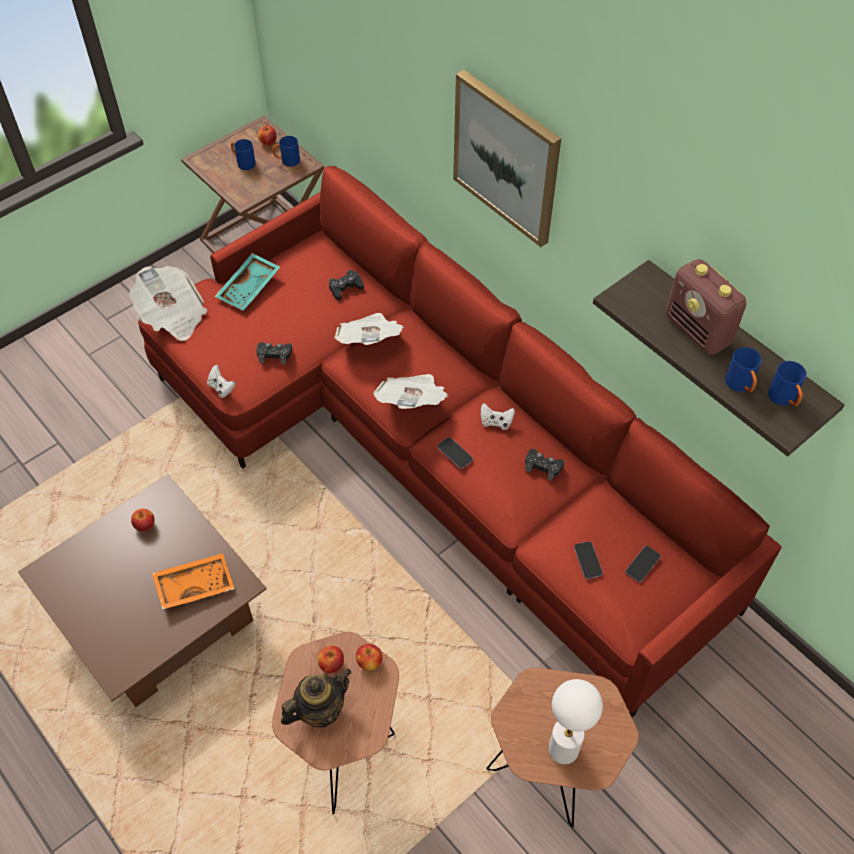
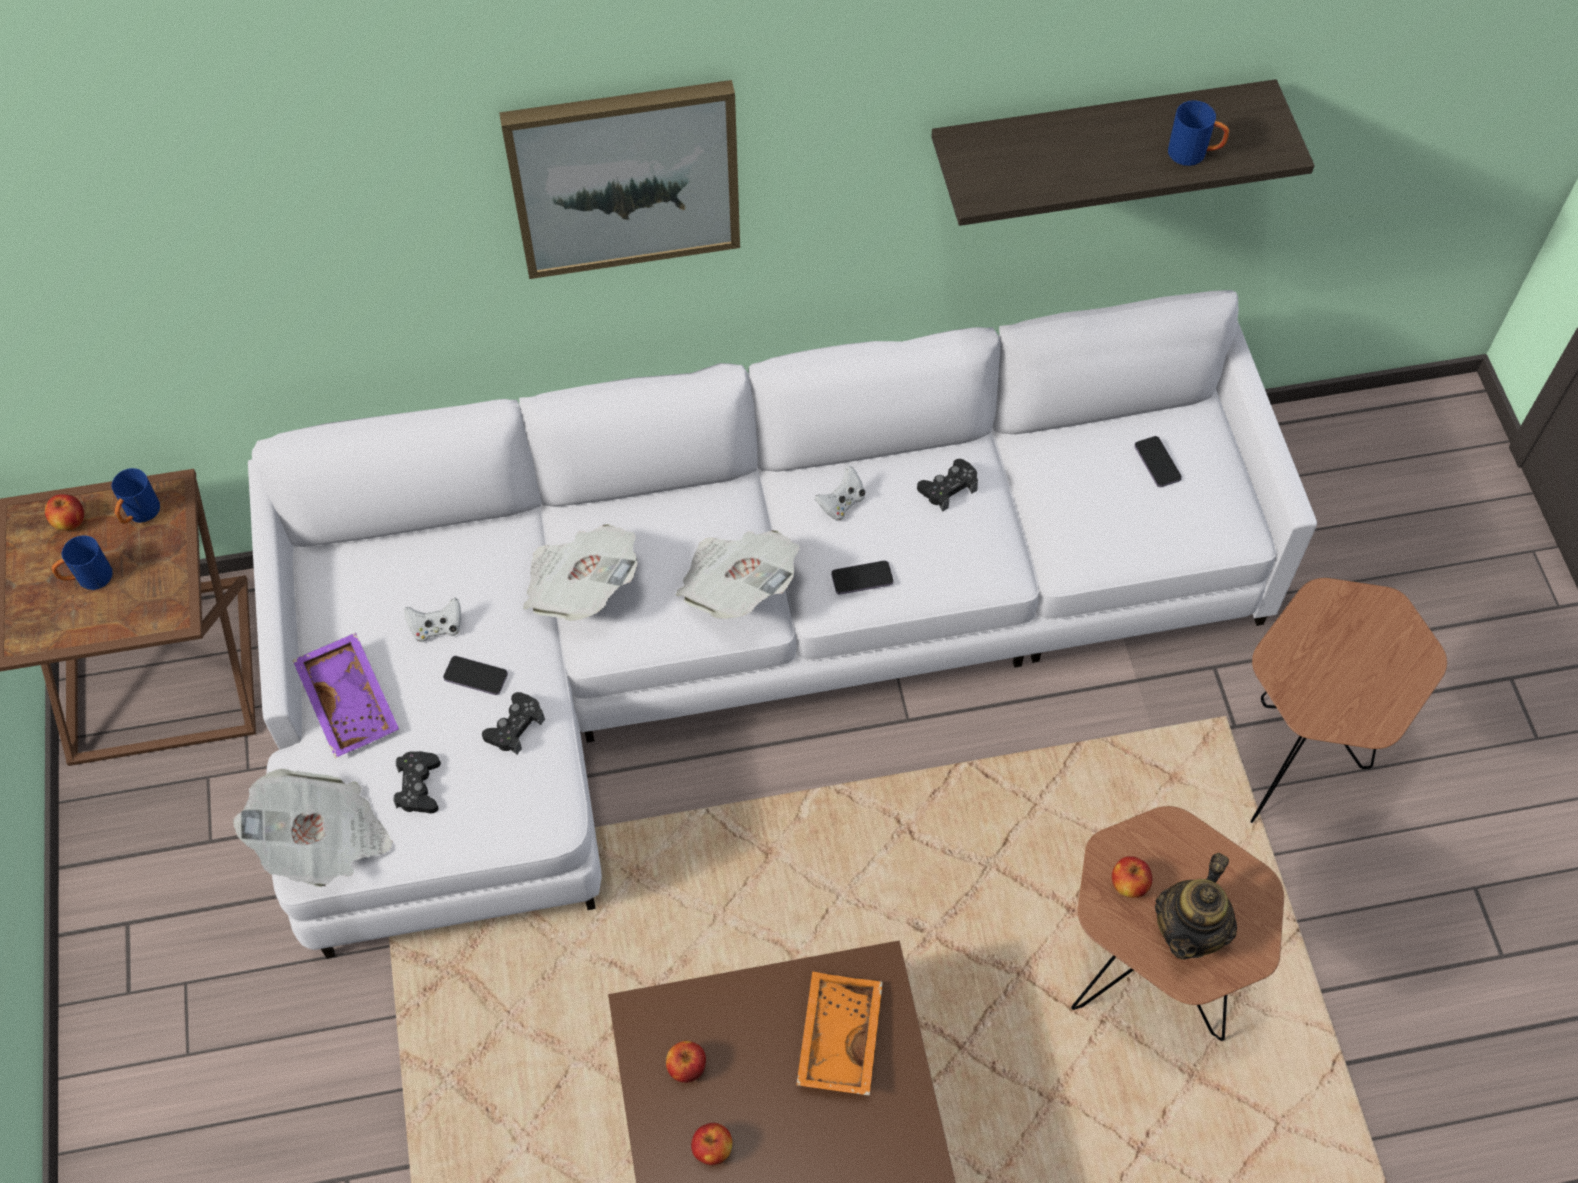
camera: 60 degrees left, 5 degrees up
red sofa [138,166,782,718] -> white sofa [248,290,1317,959]
white game controller [207,365,236,398] -> white game controller moved to [404,598,461,642]
turquoise tray [215,253,280,311] -> purple tray [292,633,399,758]
teapot [281,669,352,727] -> teapot turned 150 degrees counterclockwise [1155,853,1237,960]
black game controller [329,270,364,300] -> black game controller moved to [394,751,441,813]
apple [356,644,383,671] -> apple moved to [691,1123,732,1165]
white table lamp [548,679,603,765] -> none
phone [574,541,603,579] -> phone moved to [443,656,508,695]
radio [666,259,748,354] -> none
blue mug [768,361,807,406] -> none

